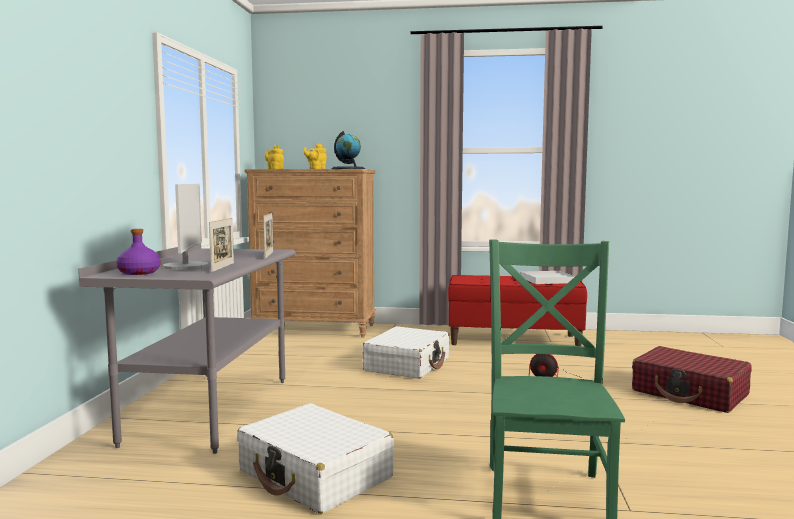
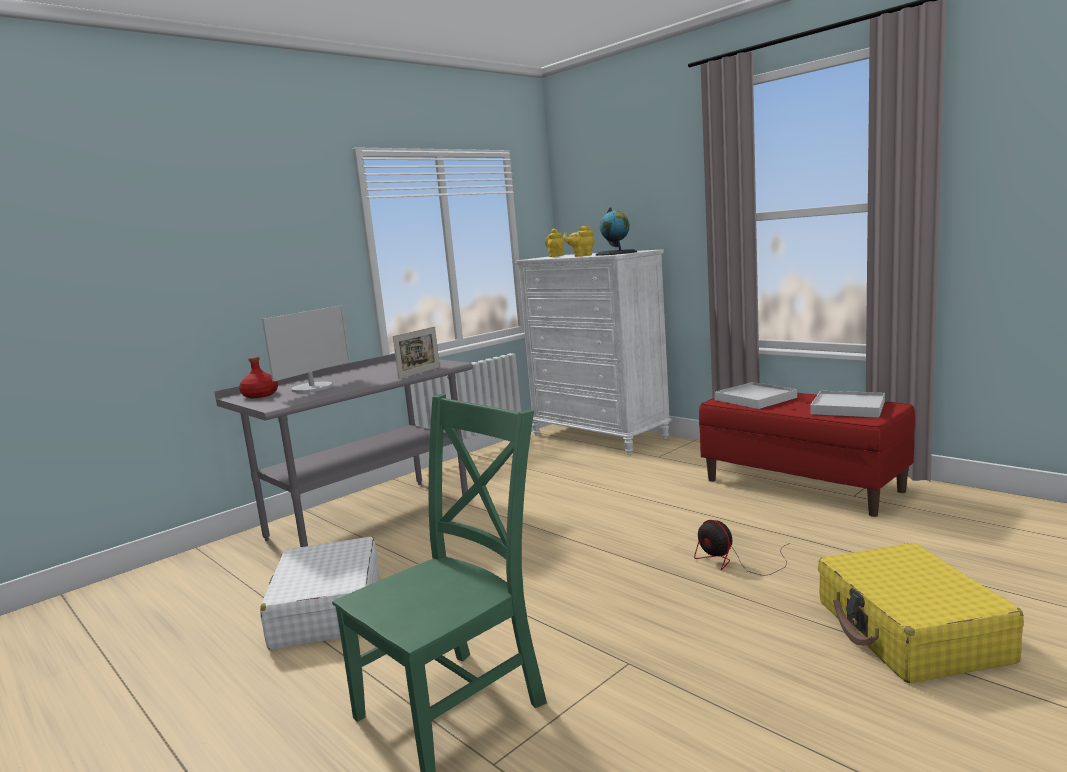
camera: 40 degrees right, 5 degrees up
purple bottle [116,229,161,275] -> red bottle [239,356,278,398]
picture frame [209,218,234,272] -> none
brown dresser [244,169,376,338] -> white dresser [515,249,671,455]
white suitcase [362,326,449,379] -> none
red suitcase [632,346,752,413] -> yellow suitcase [818,543,1024,683]
none -> white tray [714,382,797,409]

